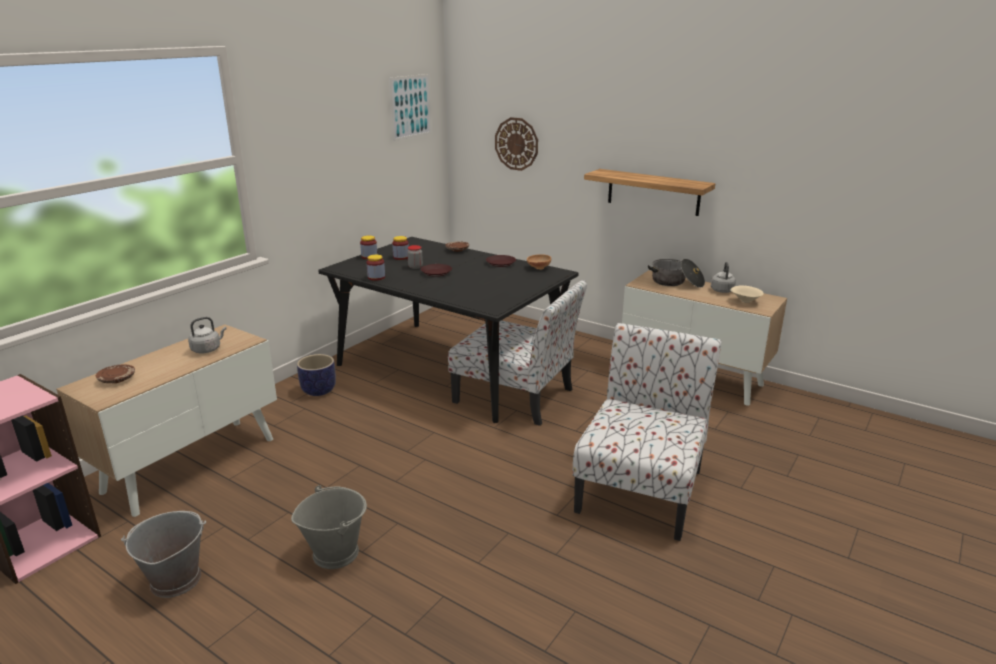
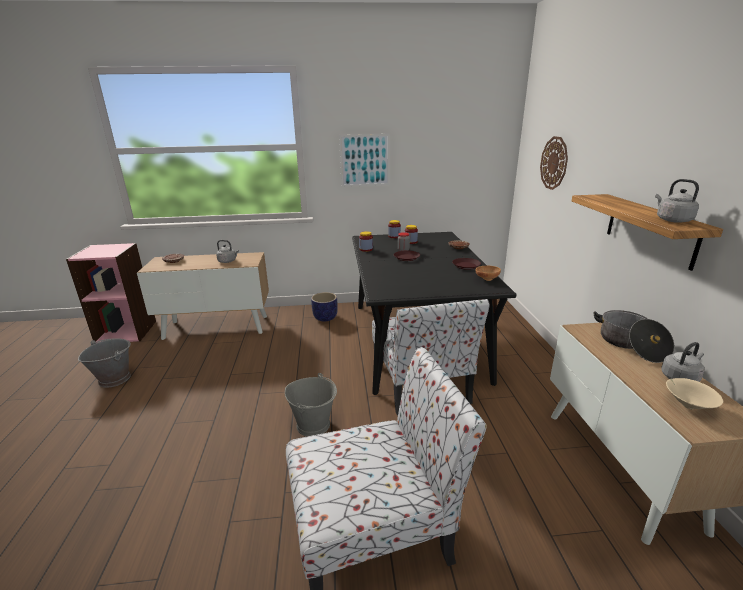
camera: 50 degrees right, 0 degrees up
grey bucket [291,485,367,569] -> grey bucket moved to [285,373,337,436]
picture [389,74,432,141] -> picture moved to [339,134,390,187]
none -> grey kettle [655,179,699,223]

